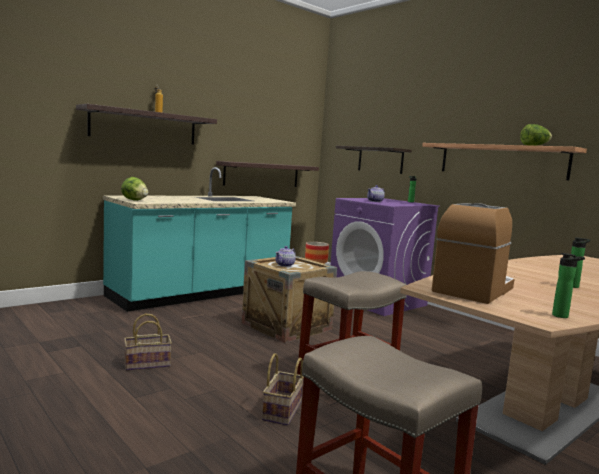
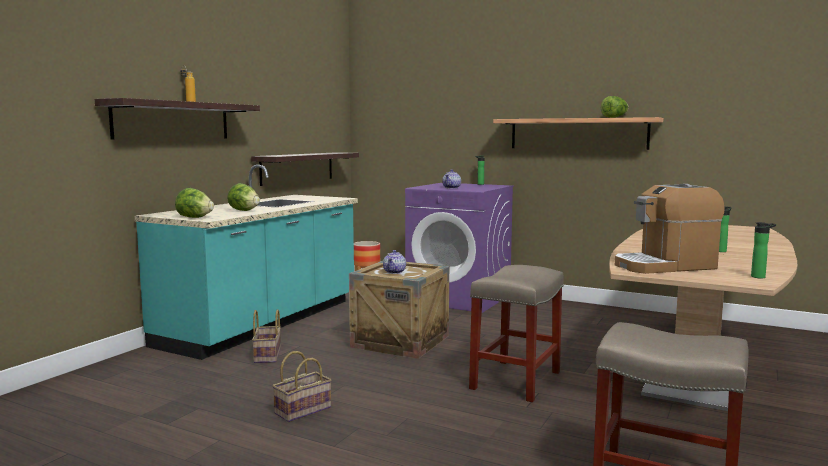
camera: 20 degrees left, 0 degrees up
basket [262,353,304,426] -> basket moved to [252,309,281,363]
shelf [336,146,412,174] -> none
coffee machine [432,203,514,304] -> coffee machine turned 120 degrees counterclockwise [615,184,725,274]
none -> lettuce [227,183,260,211]

